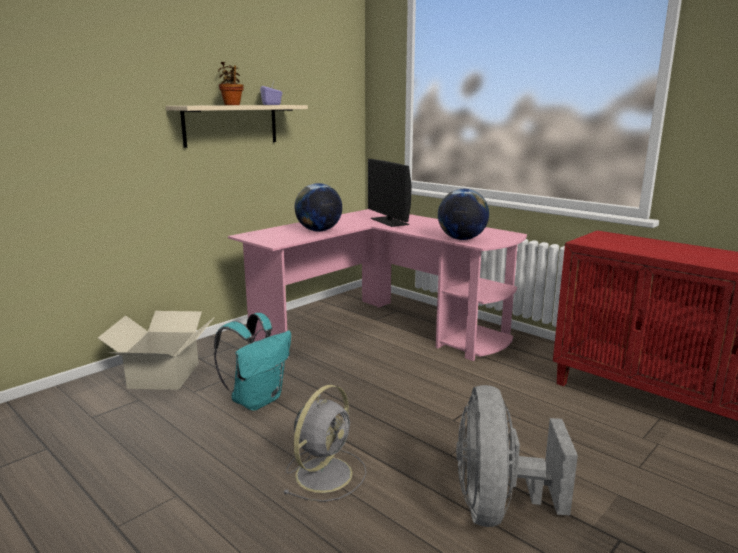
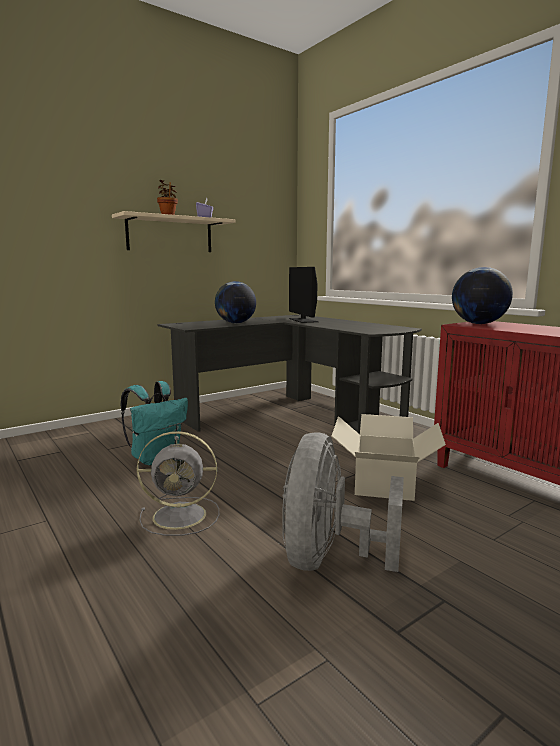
camera: 10 degrees right, 5 degrees down
cardboard box [98,311,215,390] -> cardboard box moved to [332,414,446,501]
pink desk [228,209,527,361] -> black desk [158,315,422,434]
grey fan [283,385,366,502] -> grey fan turned 45 degrees clockwise [137,431,219,536]
globe [438,189,489,240] -> globe moved to [452,267,513,324]

